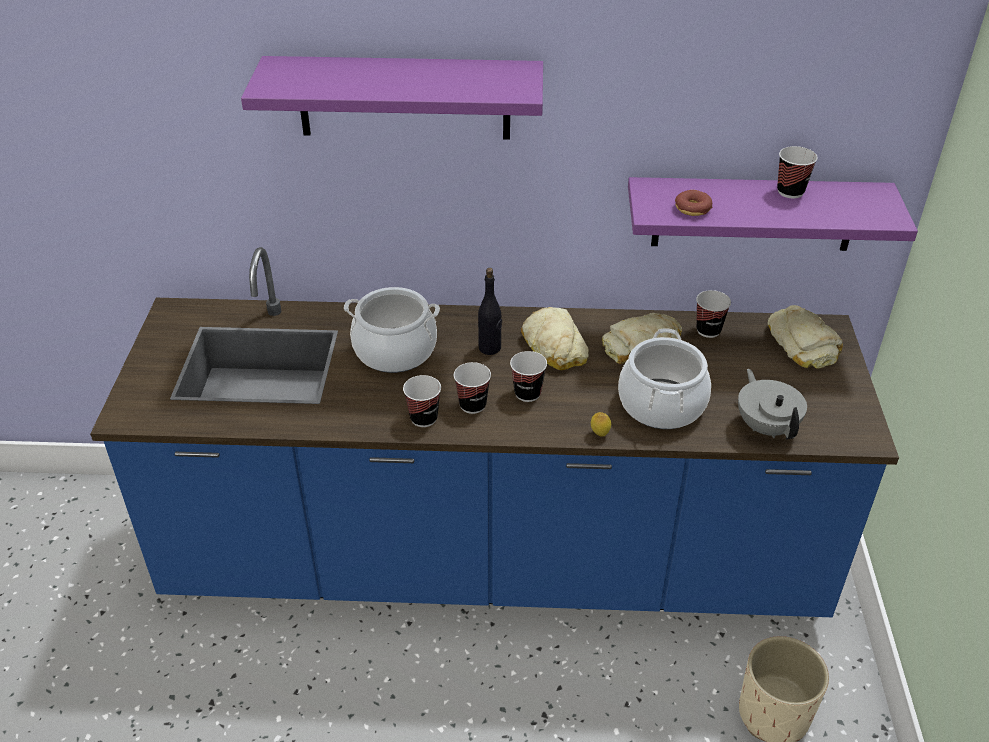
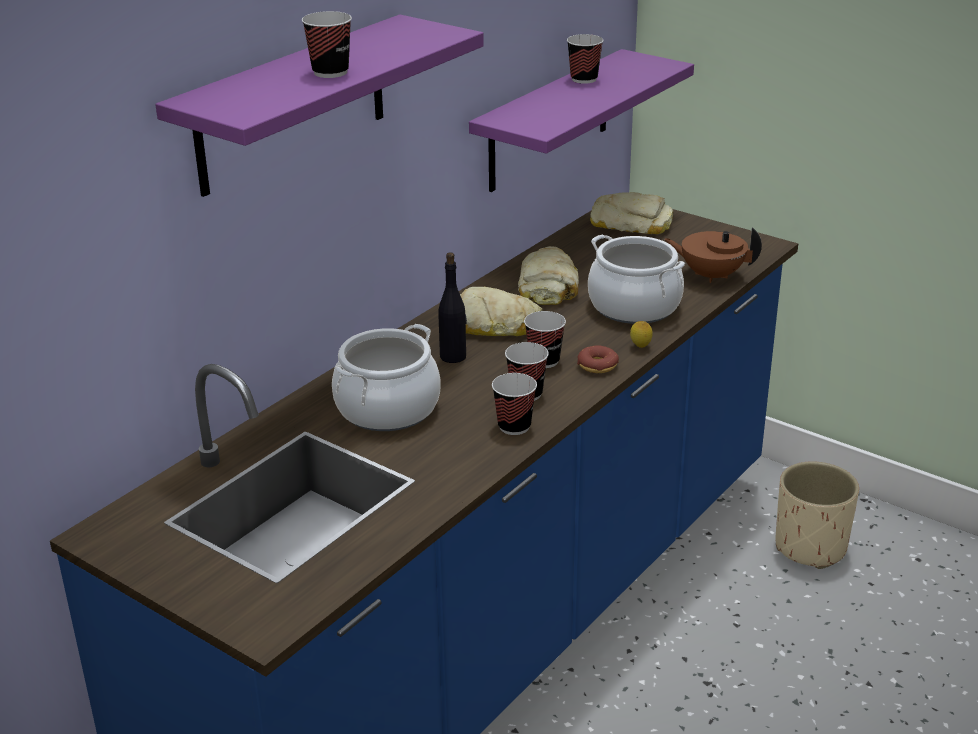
camera: 55 degrees left, 10 degrees down
donut [675,190,712,216] -> donut moved to [577,345,619,373]
cup [696,290,731,338] -> cup moved to [302,11,352,78]
grey teapot [738,369,807,439] -> brown teapot [664,227,762,283]

